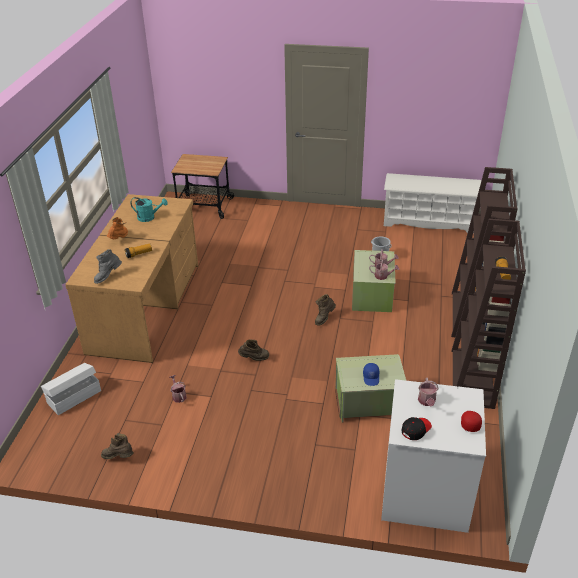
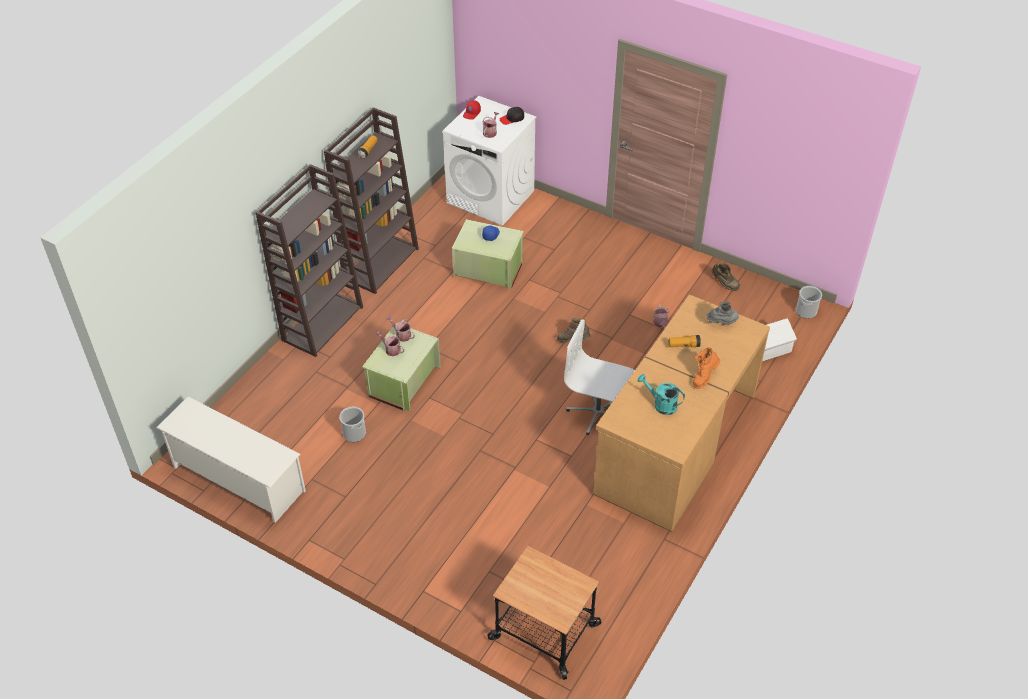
camera: 160 degrees left, 10 degrees up
brown boot [315,294,336,326] -> none
none -> white office chair [564,319,635,435]
none -> bucket [796,286,822,319]

